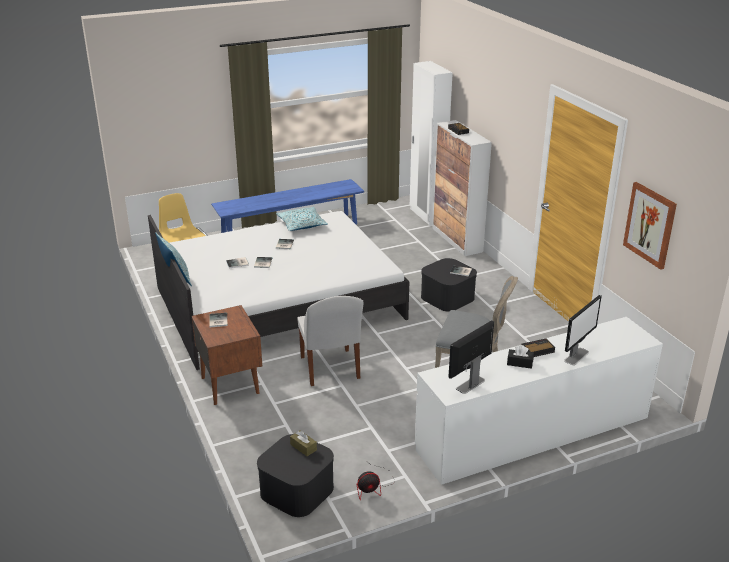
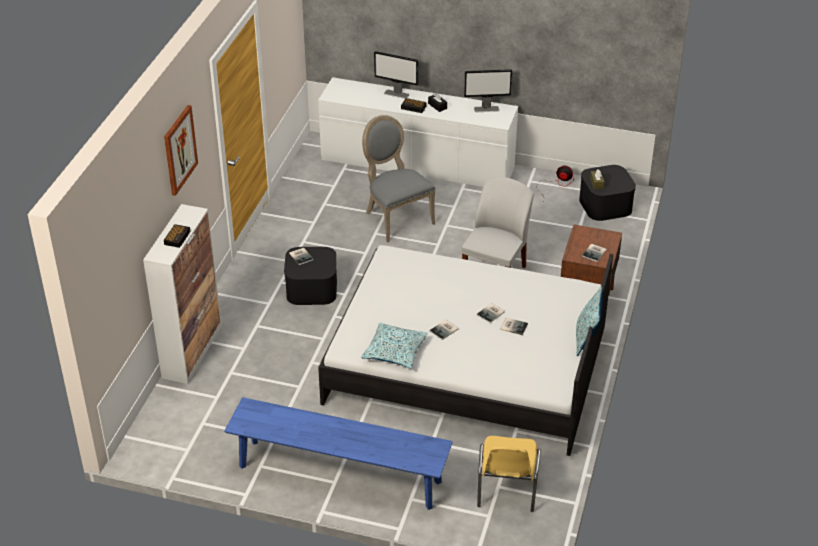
camera: 140 degrees left, 10 degrees up
white wardrobe [410,61,453,226] -> none
monitor [564,295,602,365] -> monitor turned 150 degrees counterclockwise [374,51,418,99]
picture [623,182,677,270] -> picture moved to [164,105,198,196]

